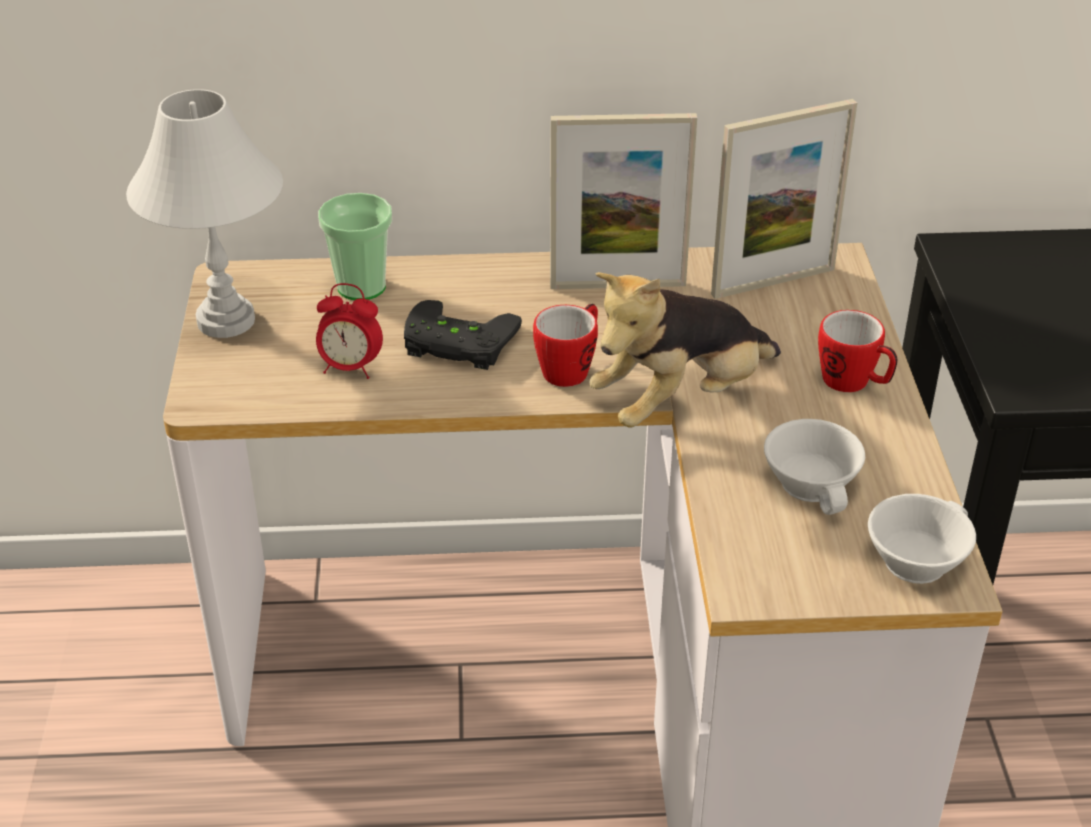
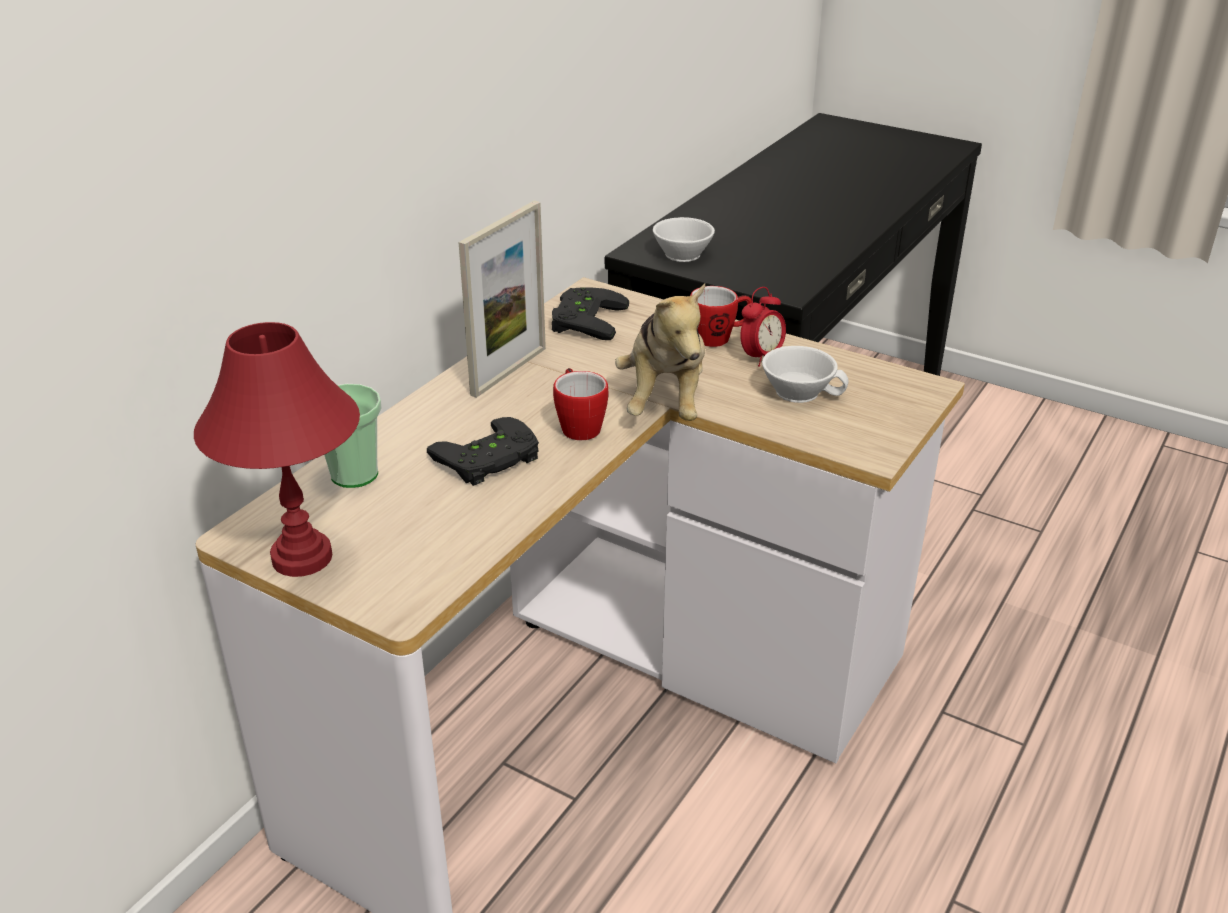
camera: 55 degrees left, 5 degrees down
white table lamp [126,89,283,338] -> red table lamp [194,322,360,577]
alarm clock [316,283,383,379] -> alarm clock moved to [740,287,786,367]
picture frame [711,99,857,299] -> black game controller [552,287,629,340]
white cup [868,494,976,584] -> white cup moved to [653,217,715,262]

